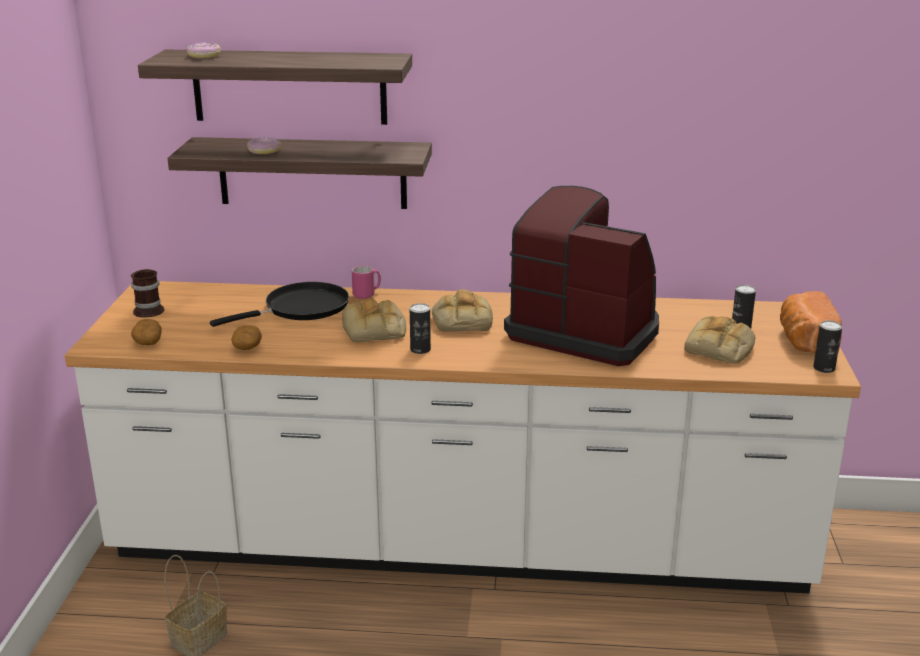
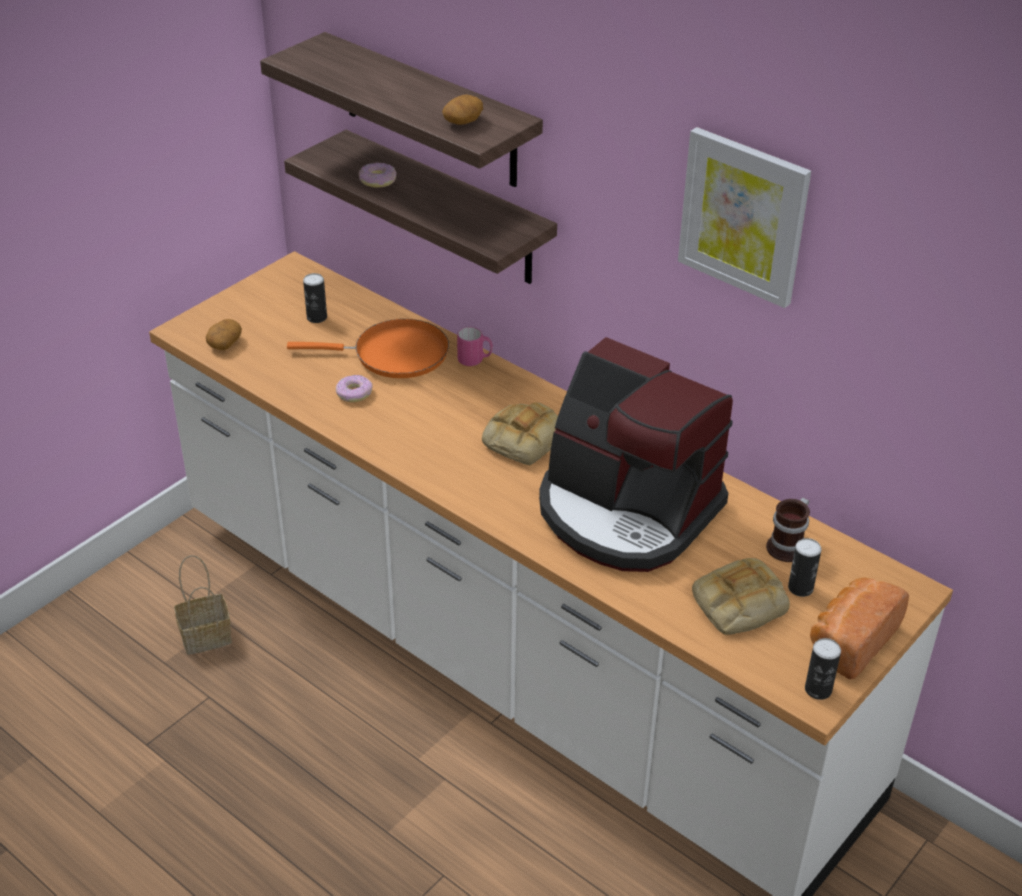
camera: 35 degrees right, 15 degrees up
mug [131,269,164,318] -> mug moved to [766,498,810,562]
donut [187,42,221,59] -> donut moved to [336,375,373,402]
black frying pan [210,282,349,327] -> orange frying pan [287,319,449,378]
potato [231,326,262,350] -> potato moved to [442,94,483,125]
bread [342,299,406,342] -> none
can [410,303,431,354] -> can moved to [303,273,327,323]
coffee machine [504,186,659,366] -> coffee machine turned 150 degrees clockwise [539,337,733,572]
none -> picture [678,127,811,308]

